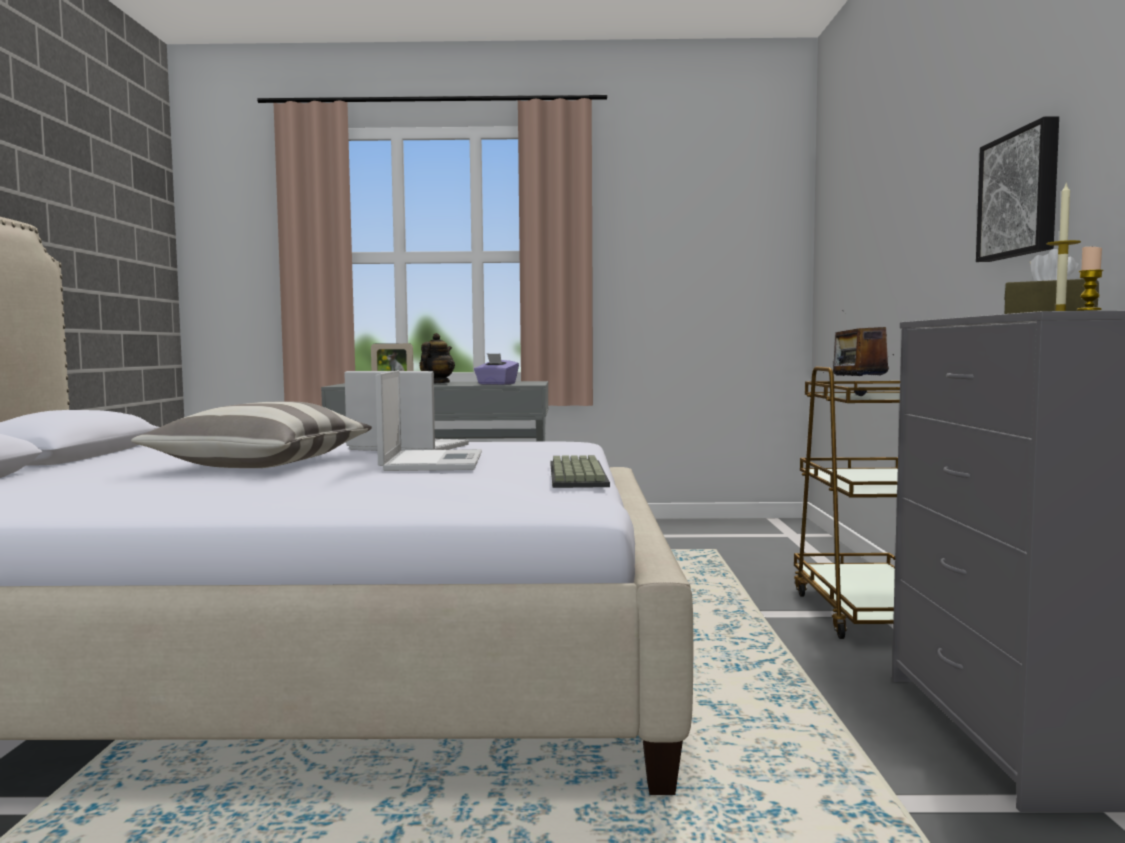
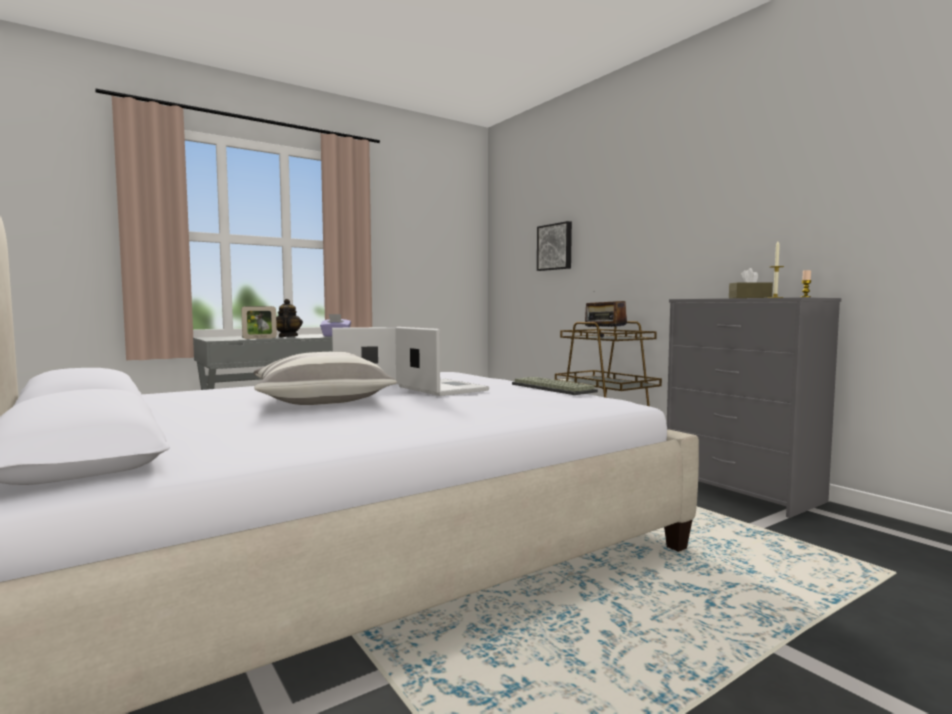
camera: 35 degrees left, 0 degrees up
picture [976,116,1059,262] -> picture moved to [537,221,572,271]

